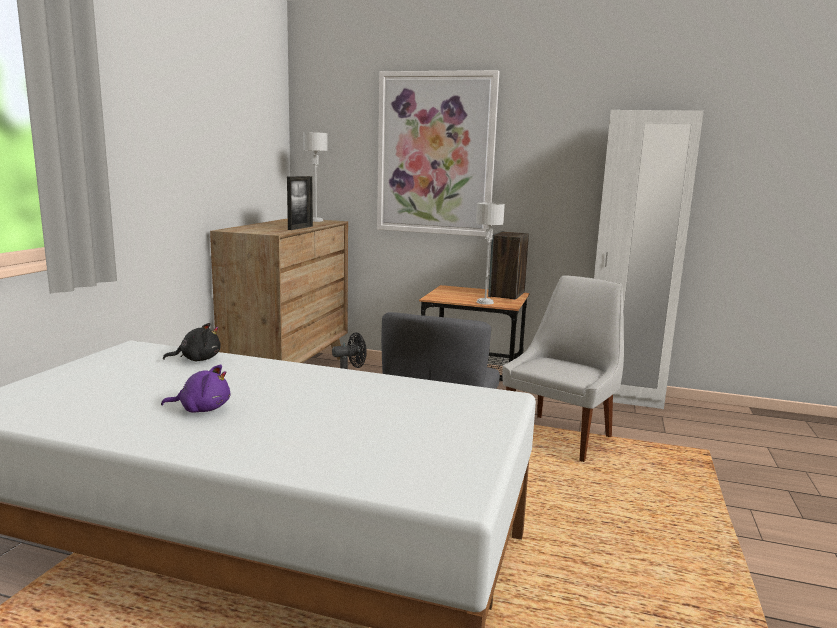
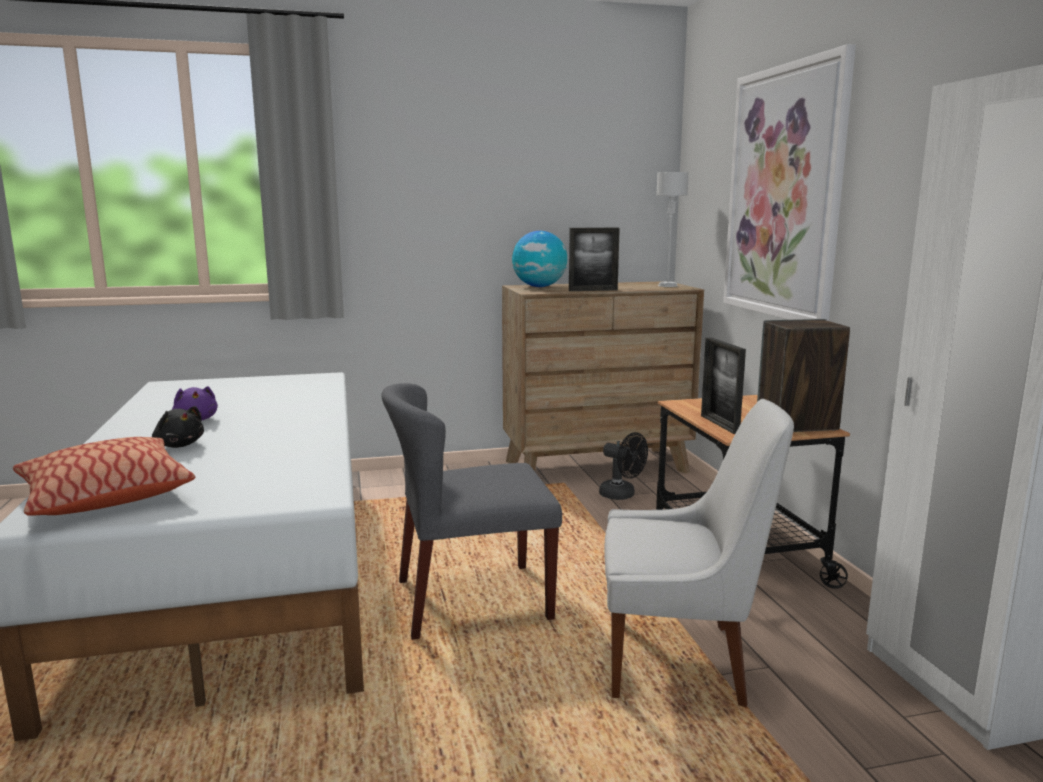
camera: 60 degrees right, 0 degrees up
black plush toy [163,323,221,361] -> black plush toy moved to [152,406,204,448]
grey table lamp [476,203,505,305] -> picture frame [701,337,746,434]
none -> pillow [13,437,195,516]
none -> globe [512,231,567,287]

